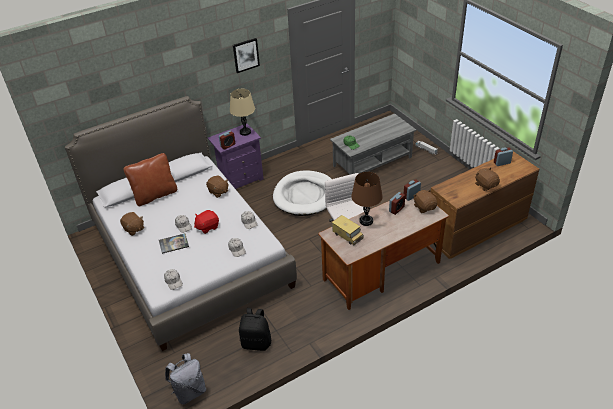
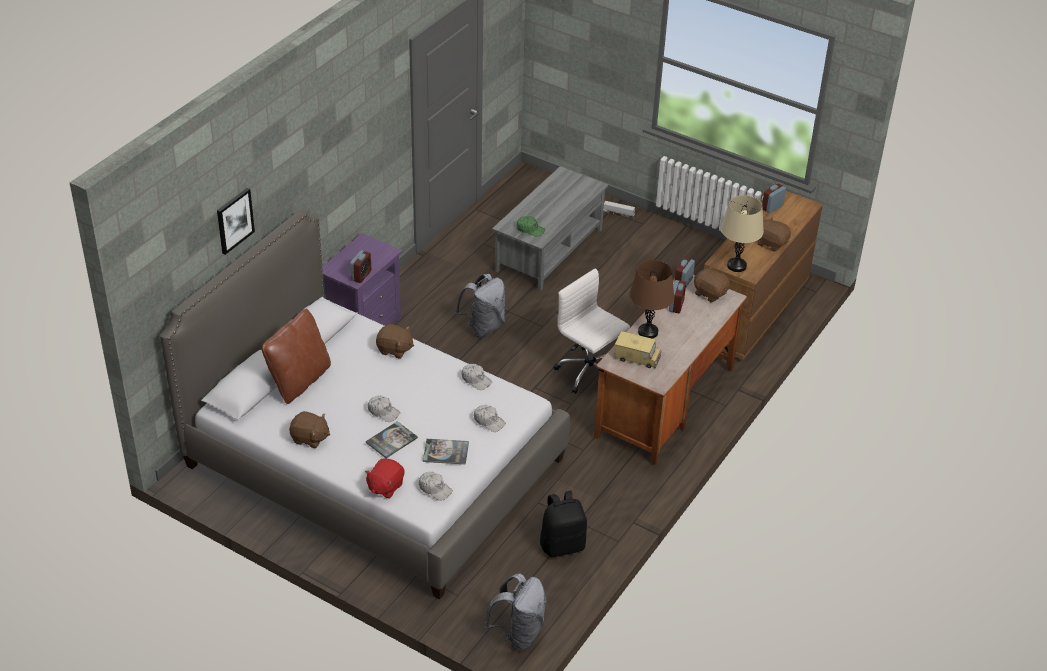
camera: 30 degrees left, 0 degrees up
red plush toy [194,210,219,234] -> red plush toy moved to [365,459,404,498]
beige table lamp [230,89,255,136] -> beige table lamp moved to [721,195,764,272]
picture [233,38,260,73] -> picture moved to [217,188,255,255]
white dog bed [273,171,331,216] -> grey backpack [455,274,505,337]
none -> book [423,439,469,465]

